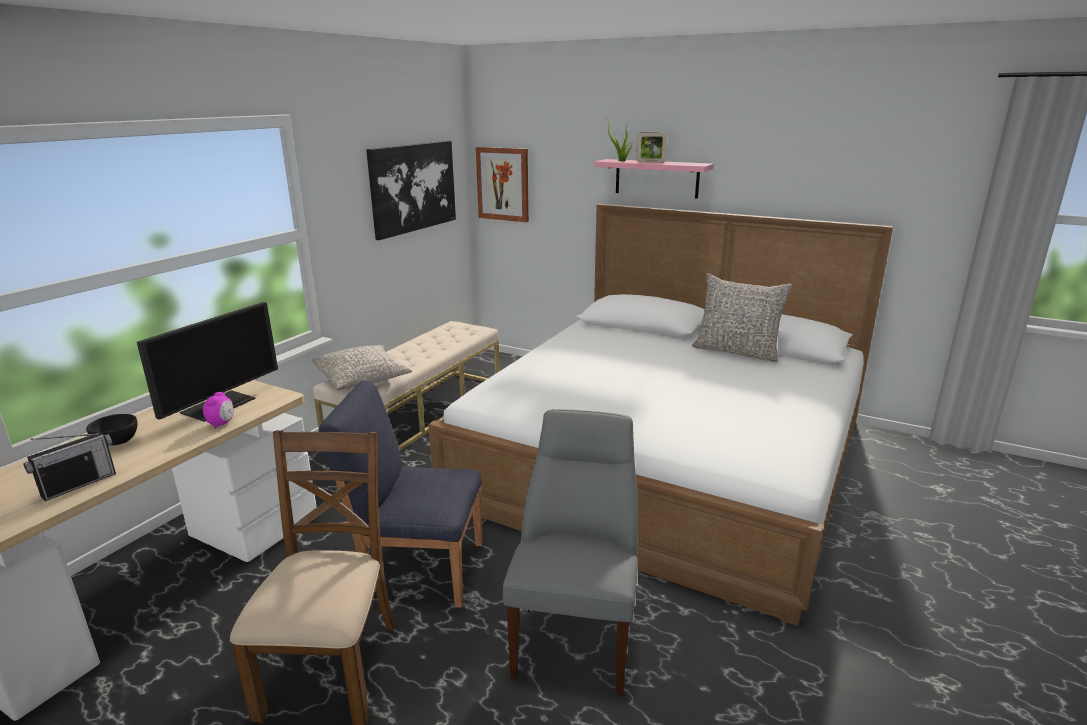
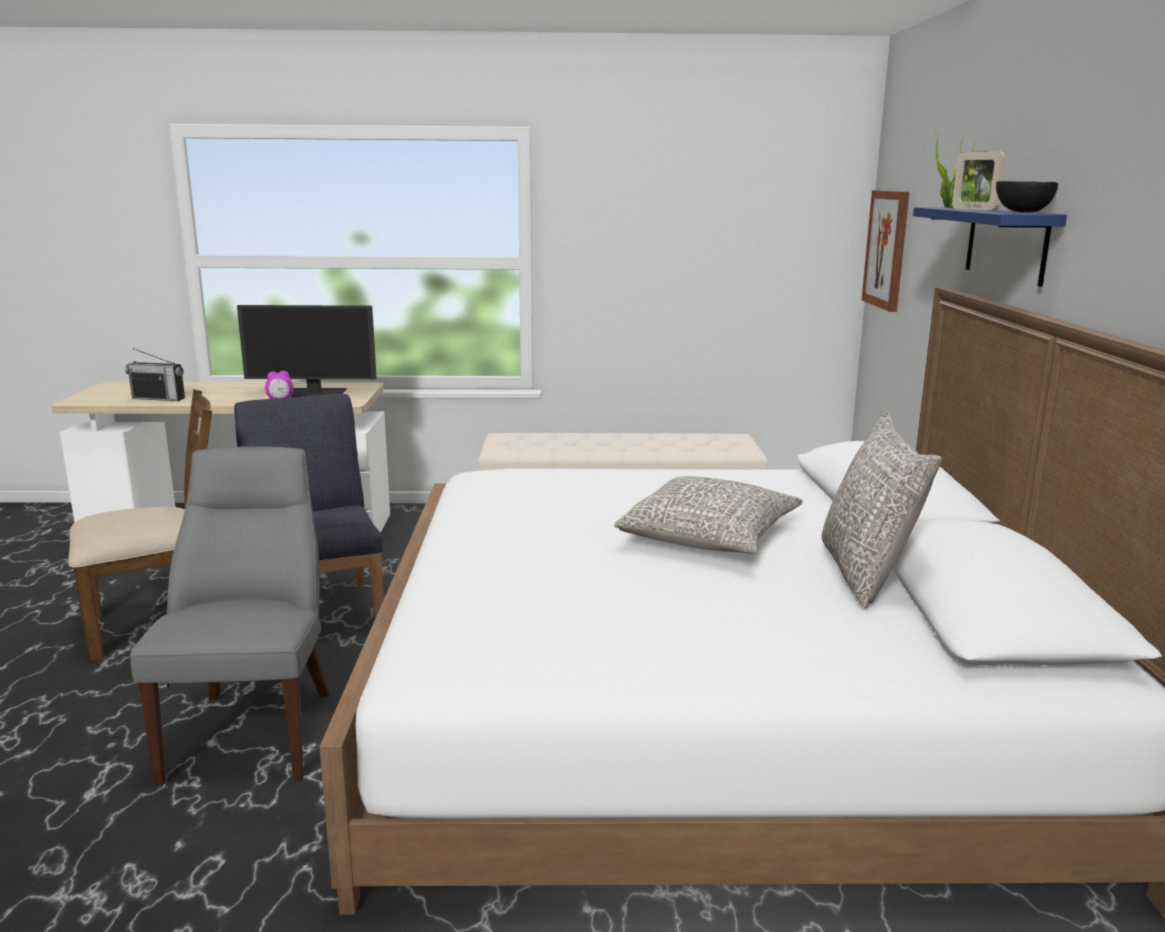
camera: 60 degrees right, 5 degrees down
black bowl [86,414,138,446] -> black bowl moved to [996,181,1058,213]
grey pillow [312,345,412,390] -> grey pillow moved to [614,476,803,554]
picture [366,141,456,240] -> none
grey chair [503,409,638,695] -> grey chair turned 75 degrees counterclockwise [130,446,330,786]
pink shelf [594,159,713,199] -> blue shelf [913,207,1067,287]

